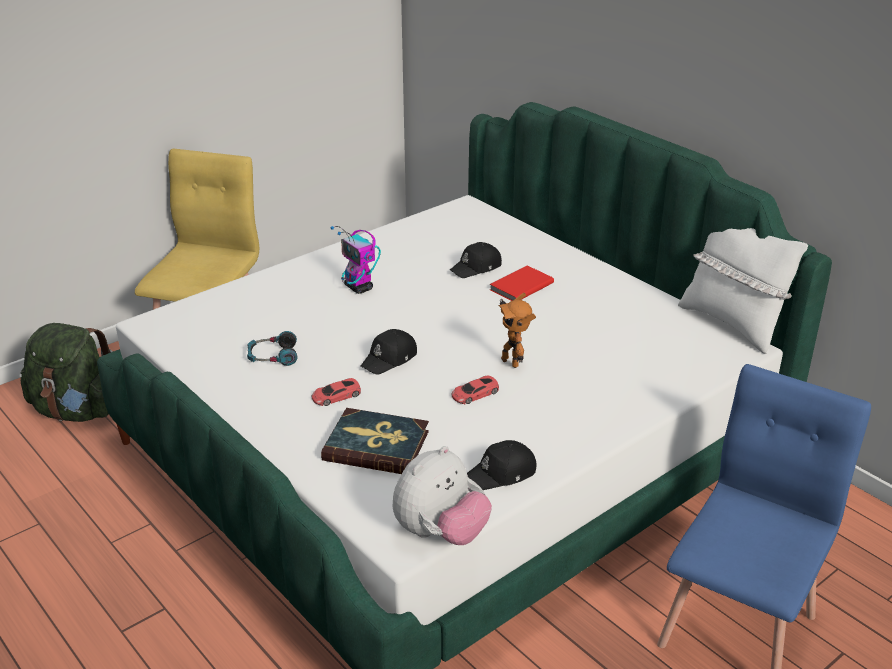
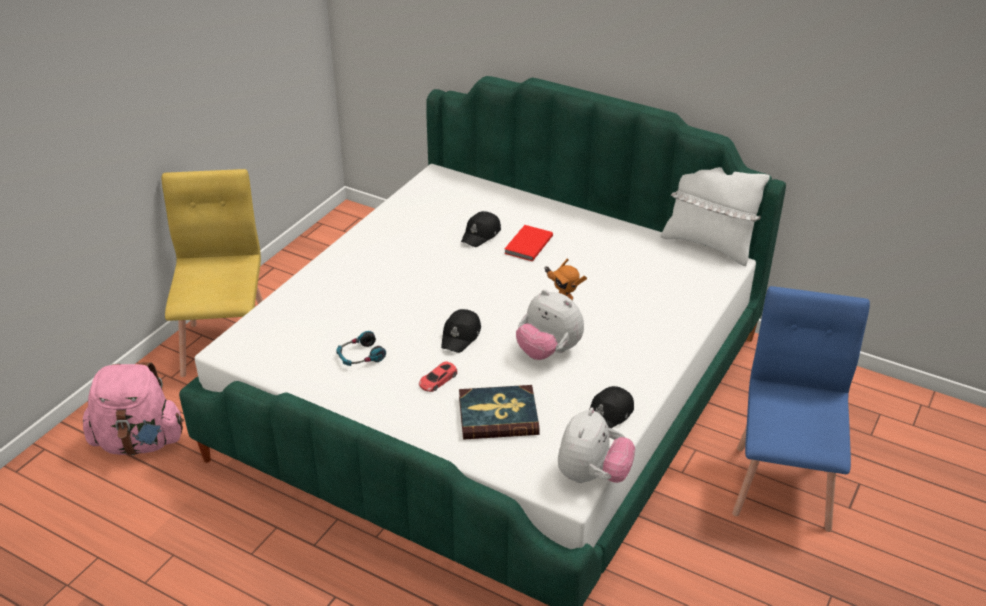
camera: 20 degrees left, 5 degrees up
green backpack [20,323,113,422] -> pink backpack [83,362,184,455]
toy robot [330,226,381,294] -> none
red toy car [451,375,499,404] -> plush toy [516,290,584,360]

